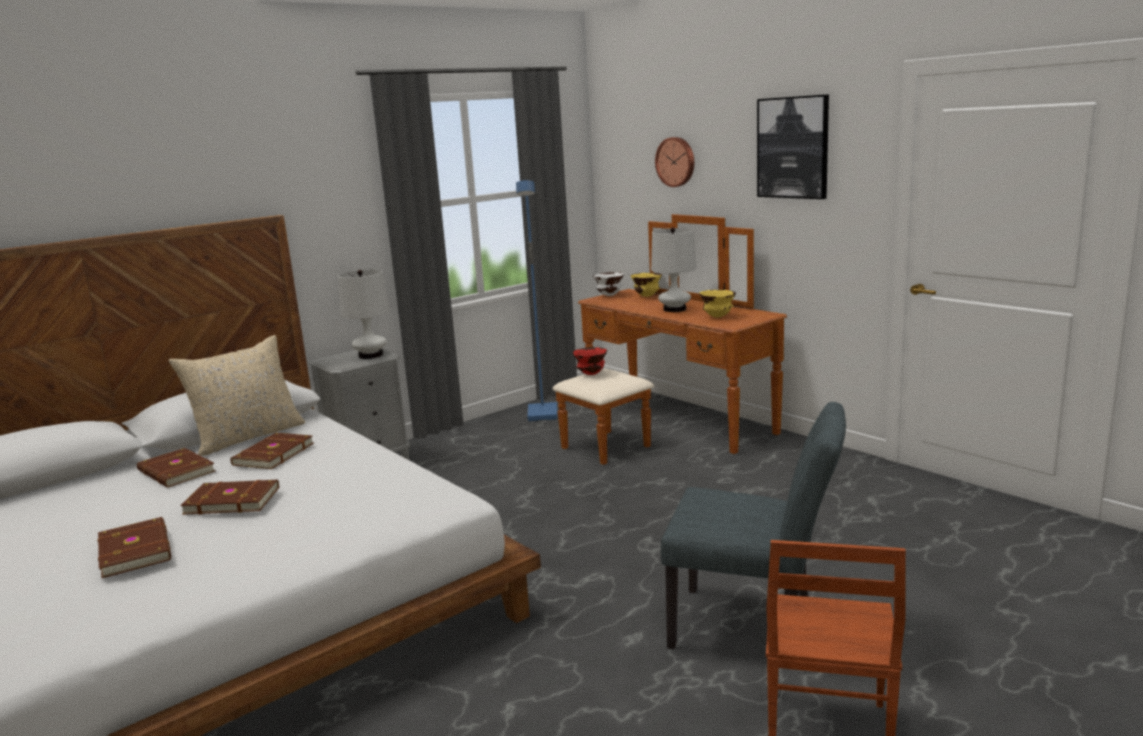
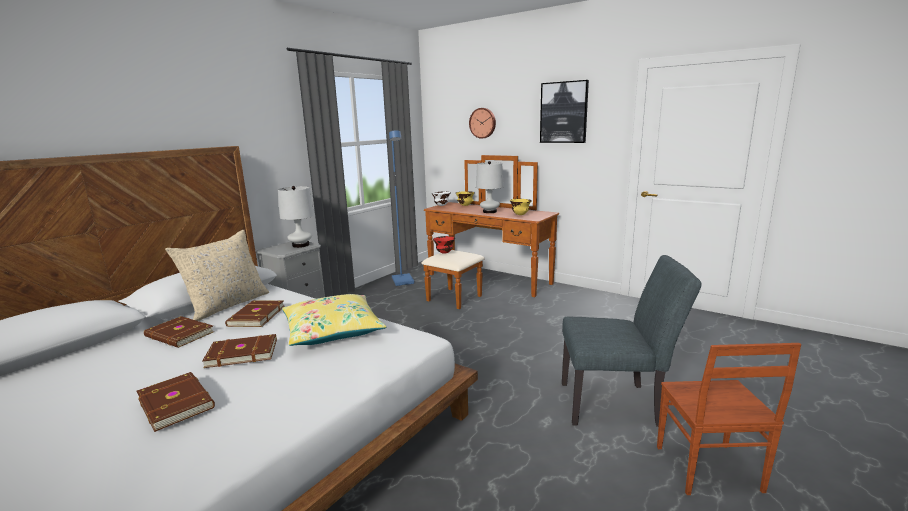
camera: 15 degrees left, 0 degrees up
none -> yellow pillow [282,294,387,346]

